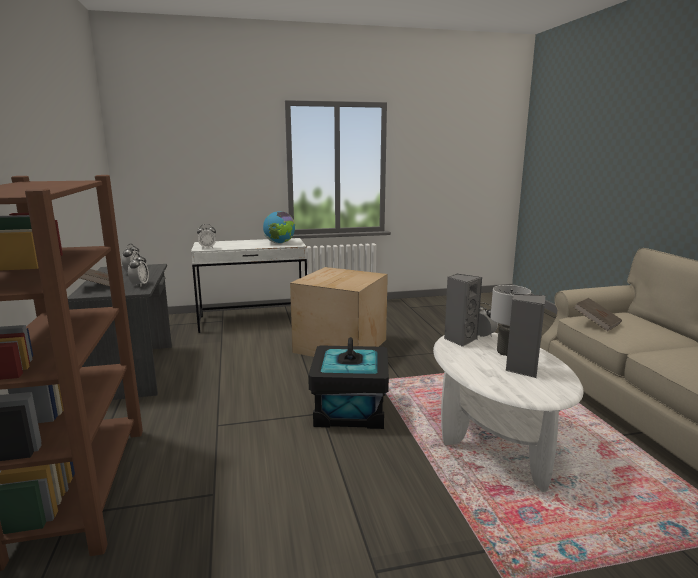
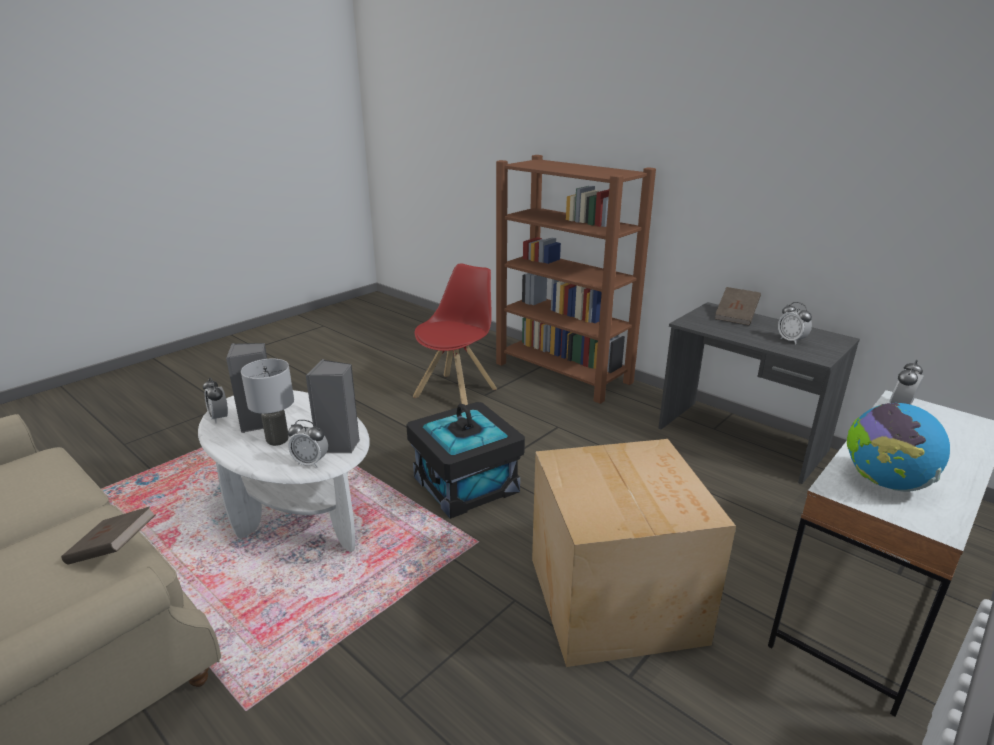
camera: 145 degrees right, 10 degrees up
alarm clock [128,254,149,286] -> alarm clock moved to [203,377,228,423]
none -> red chair [413,264,497,405]

